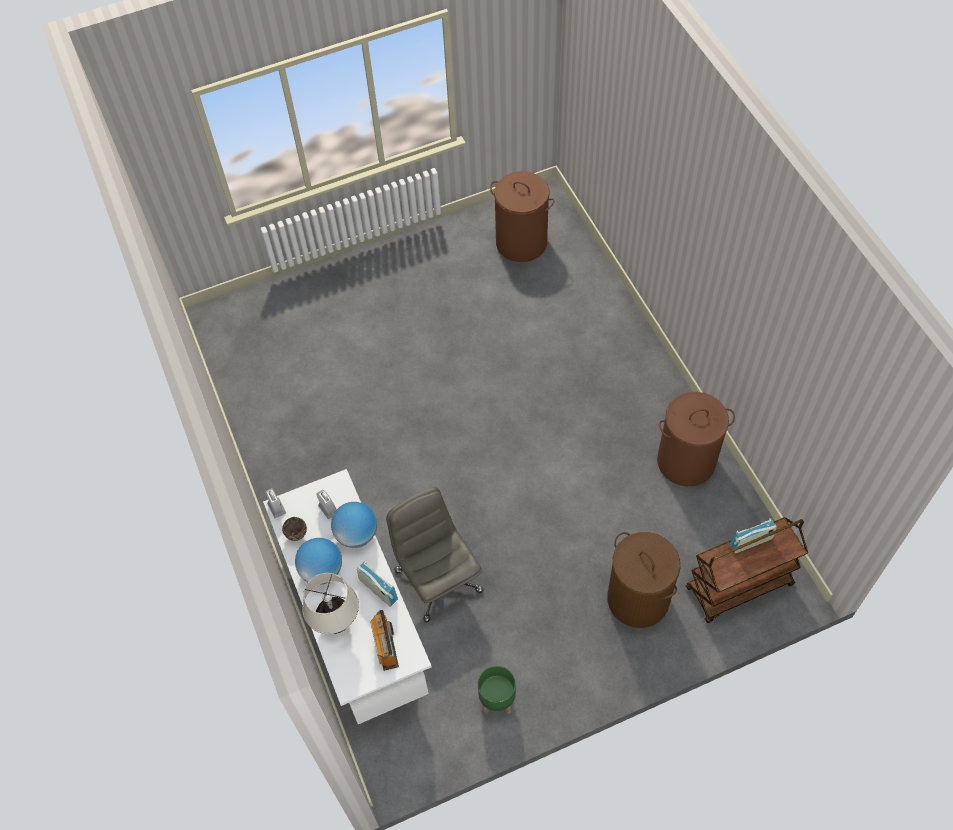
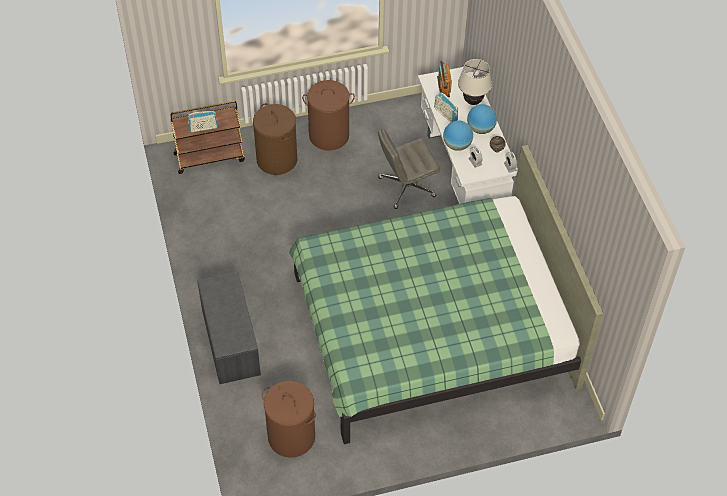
camera: 175 degrees left, 5 degrees down
grey office chair [386,487,484,622] -> grey office chair turned 90 degrees clockwise [378,129,440,209]
green planter [478,666,516,714] -> none
brown laundry basket [657,392,735,486] -> brown laundry basket moved to [302,80,355,151]
none -> grey bench [197,272,261,384]
none -> green bed [289,145,603,444]

